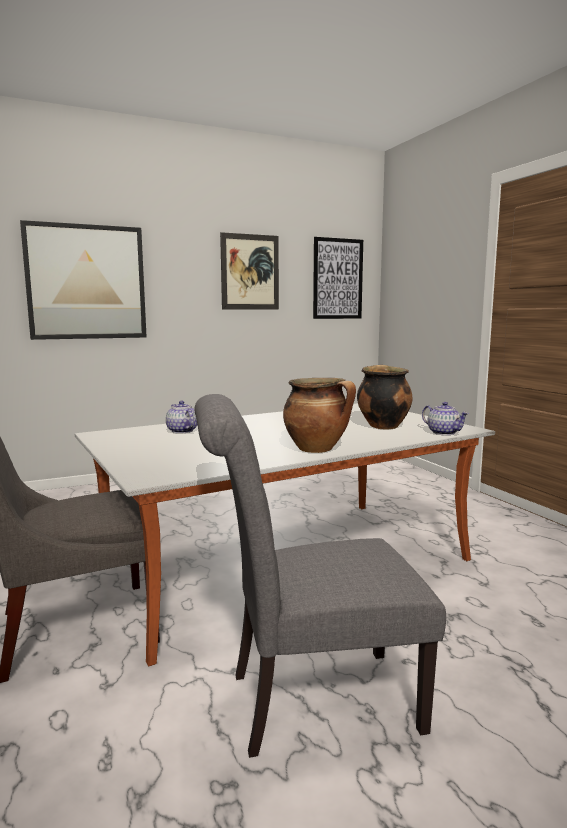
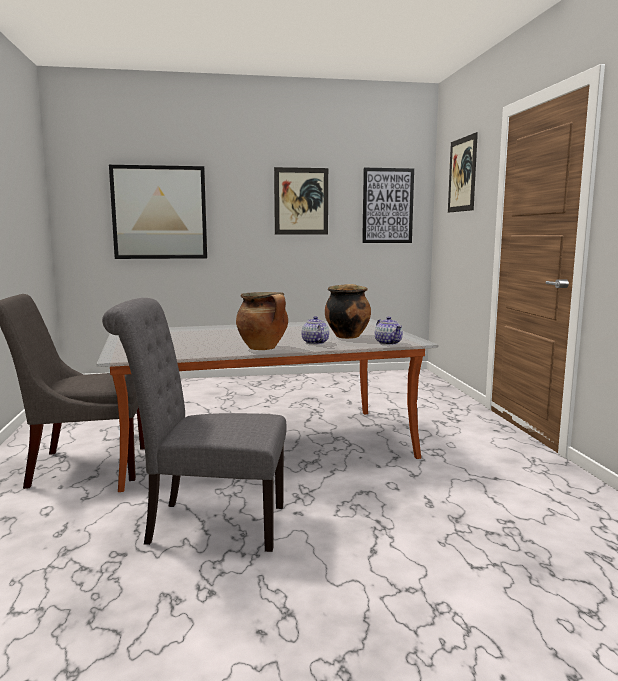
camera: 15 degrees right, 0 degrees up
teapot [166,401,197,434] -> teapot moved to [301,316,329,345]
none -> picture [448,132,478,213]

